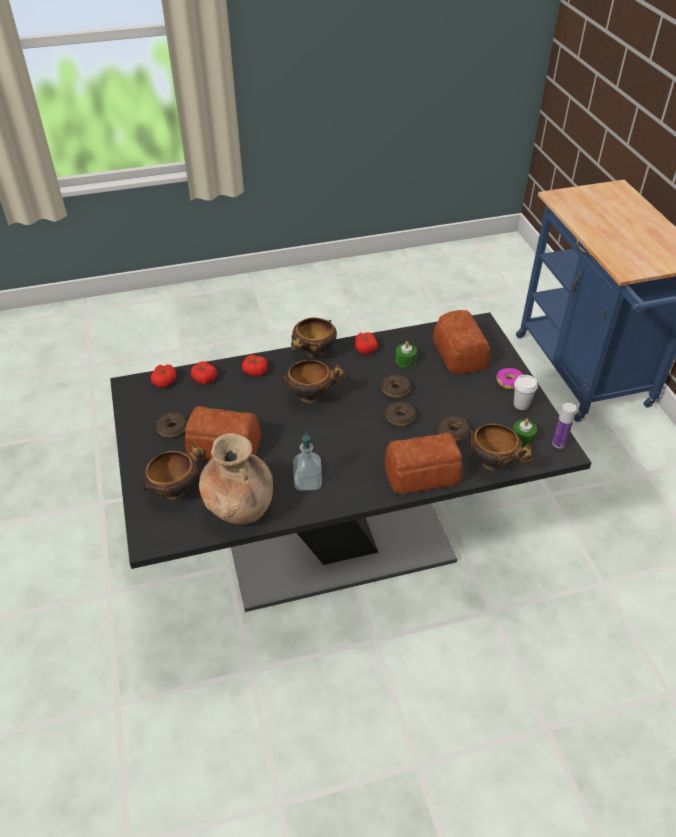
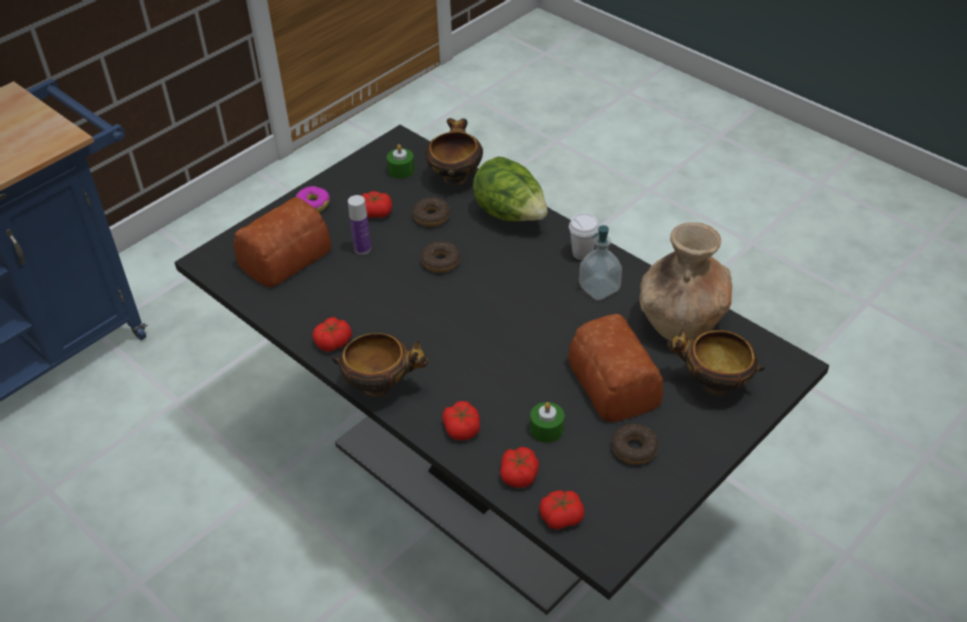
camera: 120 degrees left, 0 degrees up
bowl [280,360,346,403] -> none
donut [381,375,411,398] -> none
bread [384,432,463,494] -> lettuce [473,157,548,221]
green candle [395,341,417,368] -> green candle moved to [530,402,564,443]
white cup [514,375,538,410] -> white cup moved to [569,213,599,260]
bottle [552,403,576,448] -> bottle moved to [348,195,371,254]
none -> tomato [361,191,392,218]

